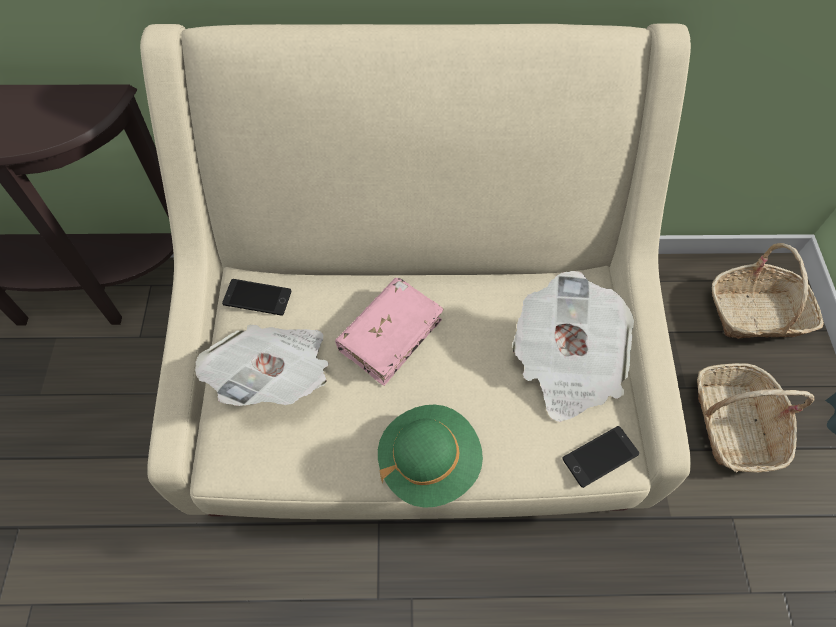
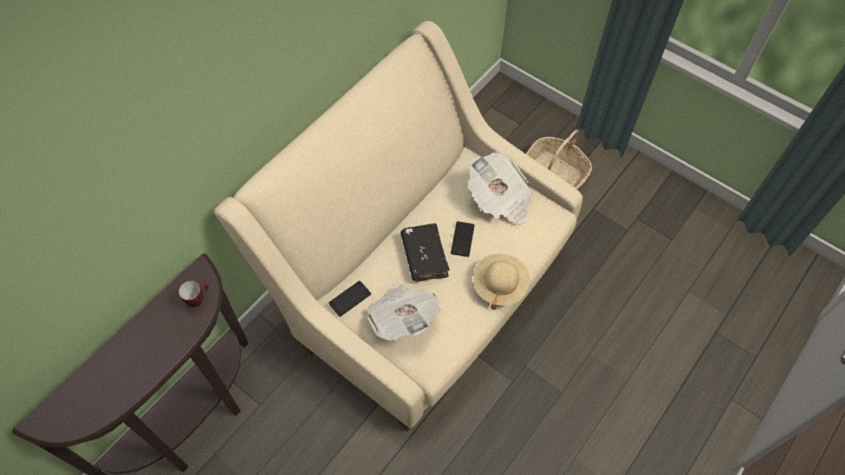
camera: 50 degrees left, 0 degrees up
pink book [335,278,444,386] -> black book [401,223,450,282]
green hat [378,405,483,508] -> beige hat [473,254,529,310]
phone [562,426,639,488] -> phone moved to [451,221,475,257]
basket [712,243,824,339] -> none
none -> mug [178,281,208,307]

